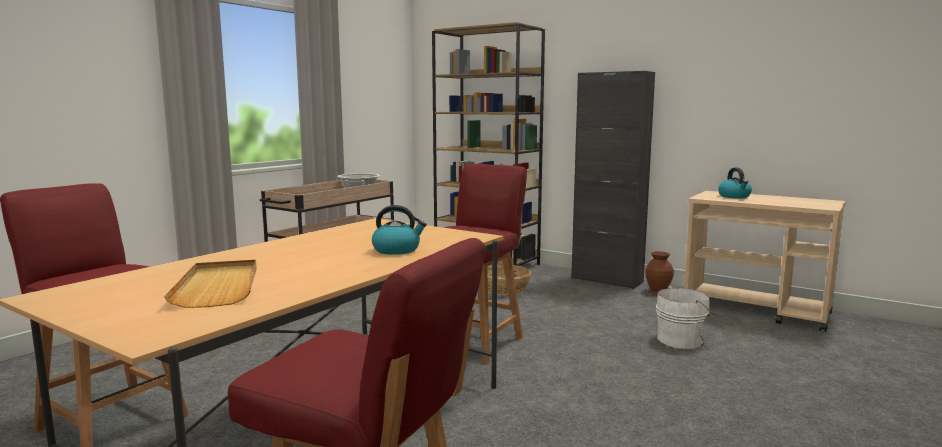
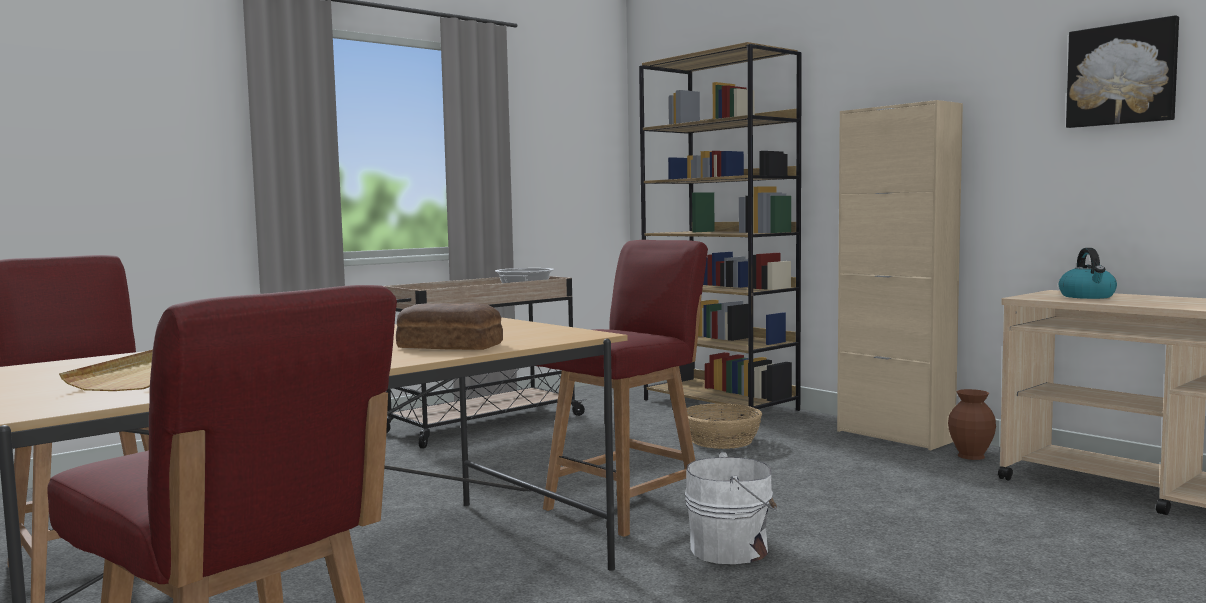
camera: 15 degrees right, 5 degrees down
kettle [372,205,427,255] -> bread [396,303,503,350]
black cabinet [571,71,655,289] -> beige cabinet [837,100,963,450]
white bucket [656,286,715,349] -> white bucket moved to [685,452,777,564]
none -> picture [1066,15,1179,128]

